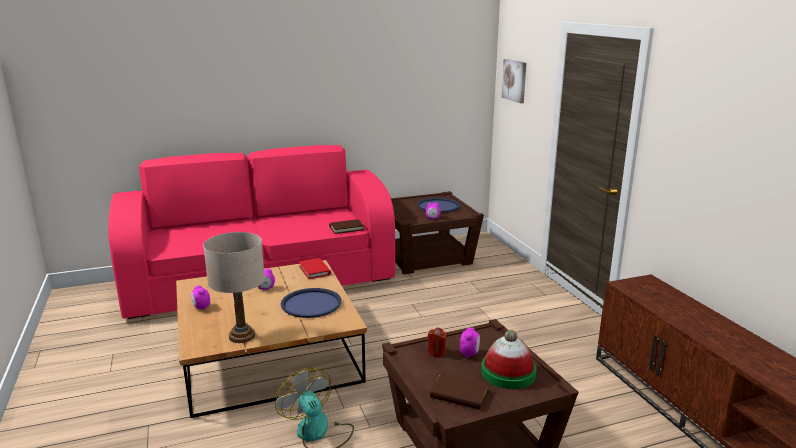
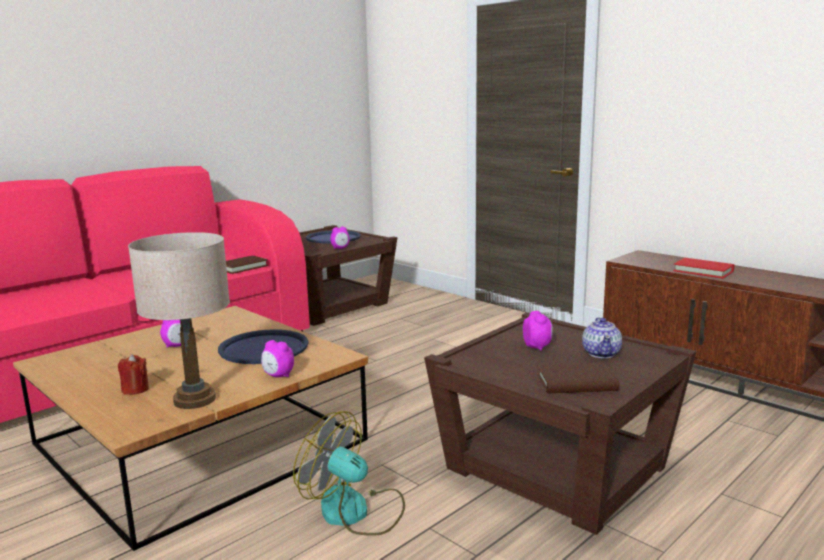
camera: 25 degrees left, 5 degrees down
alarm clock [191,286,210,310] -> alarm clock moved to [261,340,294,377]
red book [299,258,331,279] -> red book moved to [673,258,734,278]
red candle [428,328,447,357] -> red candle moved to [118,354,149,395]
hat [481,330,537,389] -> teapot [582,317,622,358]
picture [501,59,526,103] -> none

